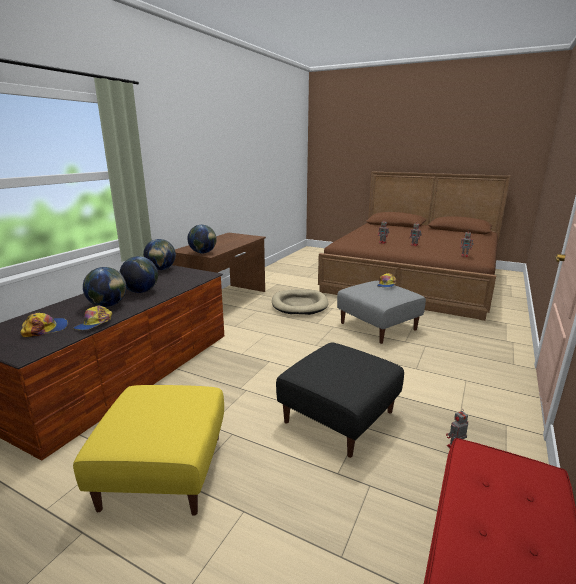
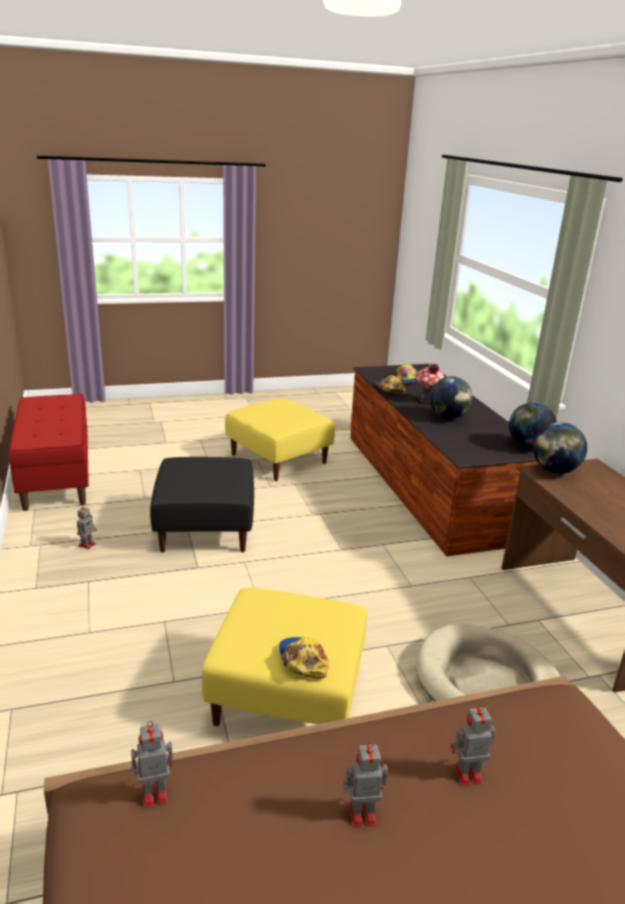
camera: 135 degrees right, 5 degrees up
globe [83,267,126,307] -> toy house [415,363,445,405]
grey ottoman [337,281,426,344] -> yellow ottoman [202,588,367,726]

